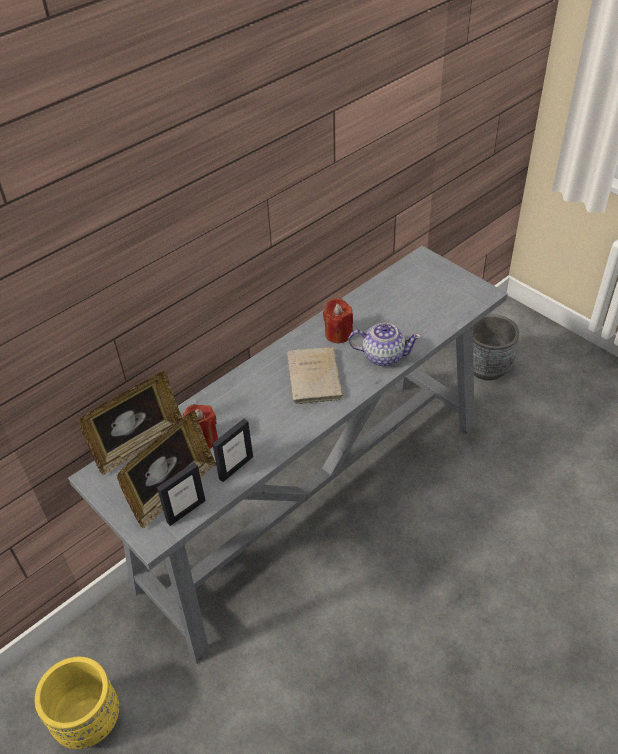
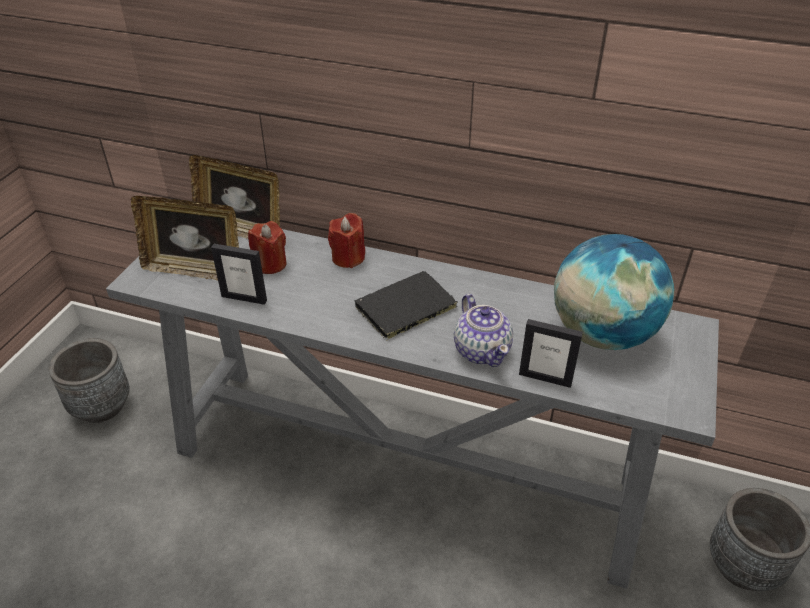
camera: 60 degrees right, 5 degrees down
yellow planter [35,657,119,749] -> grey planter [49,338,130,423]
picture frame [157,462,206,526] -> picture frame moved to [519,319,583,388]
beige book [287,347,344,404] -> black book [355,271,458,341]
red candle [323,298,353,343] -> red candle moved to [328,213,365,268]
none -> globe [554,234,674,350]

